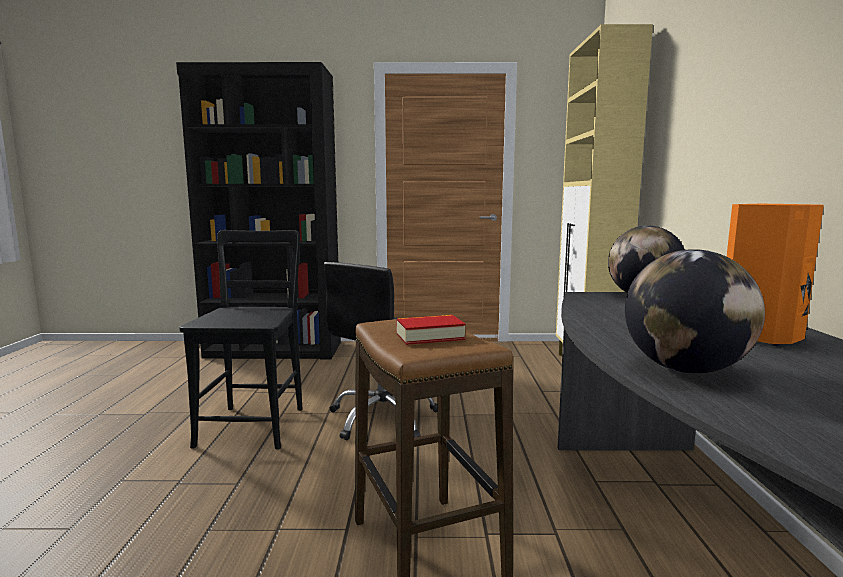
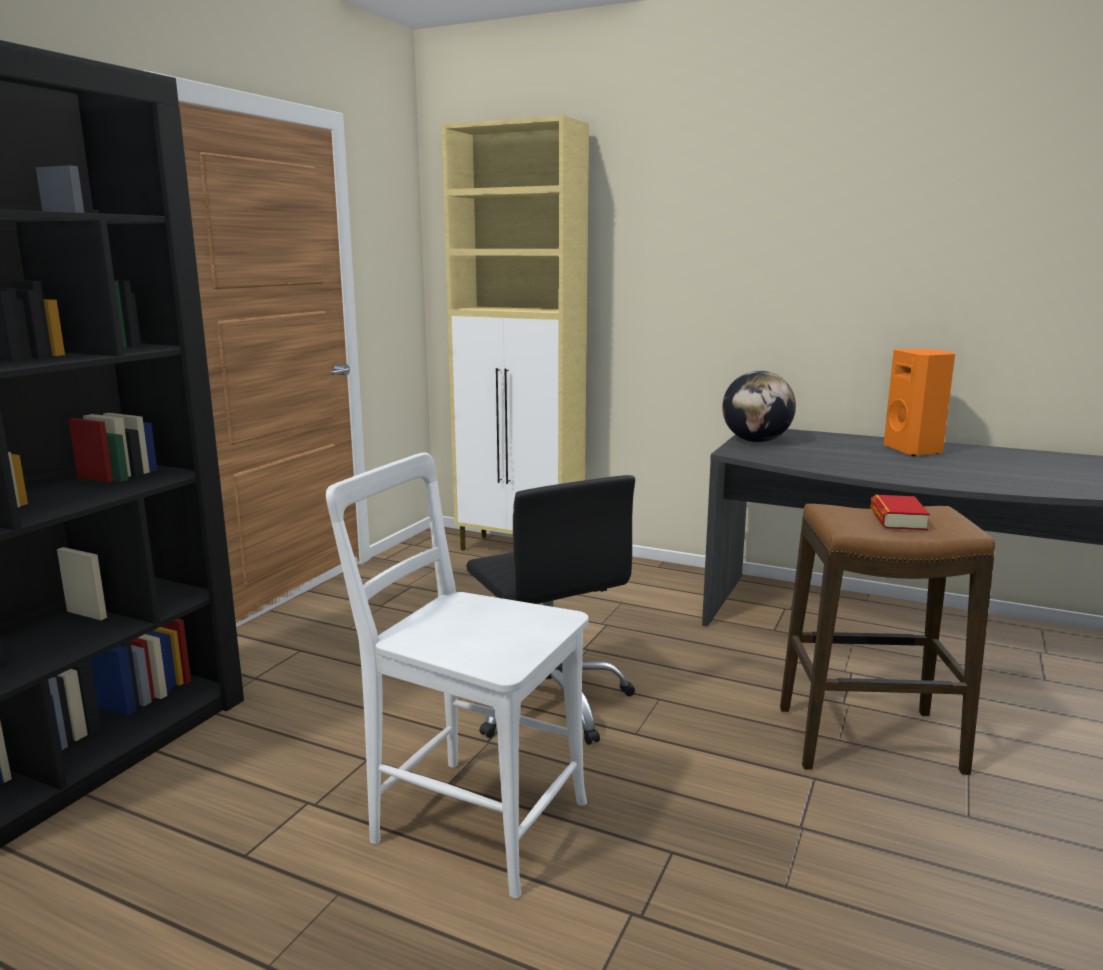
camera: 65 degrees left, 5 degrees up
black chair [179,230,302,449] -> white chair [326,453,589,898]
globe [625,249,765,374] -> none

